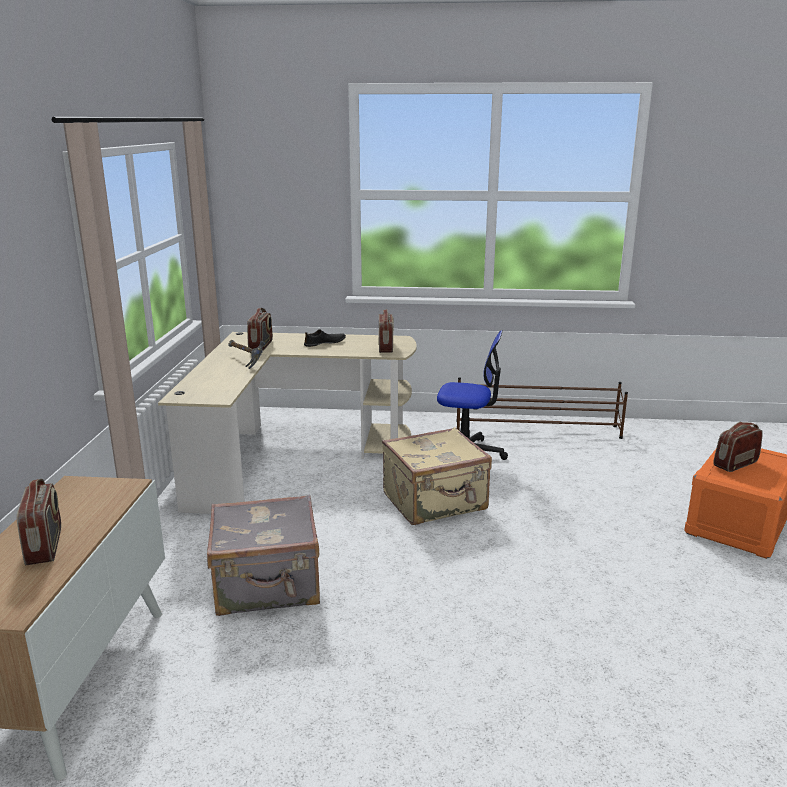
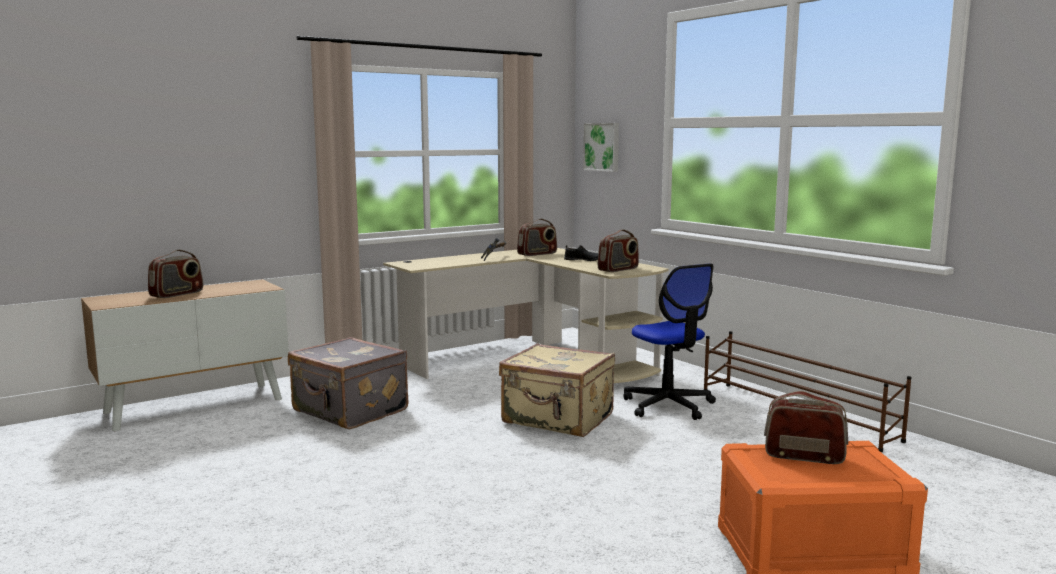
camera: 50 degrees right, 10 degrees down
none -> picture [583,123,619,172]

